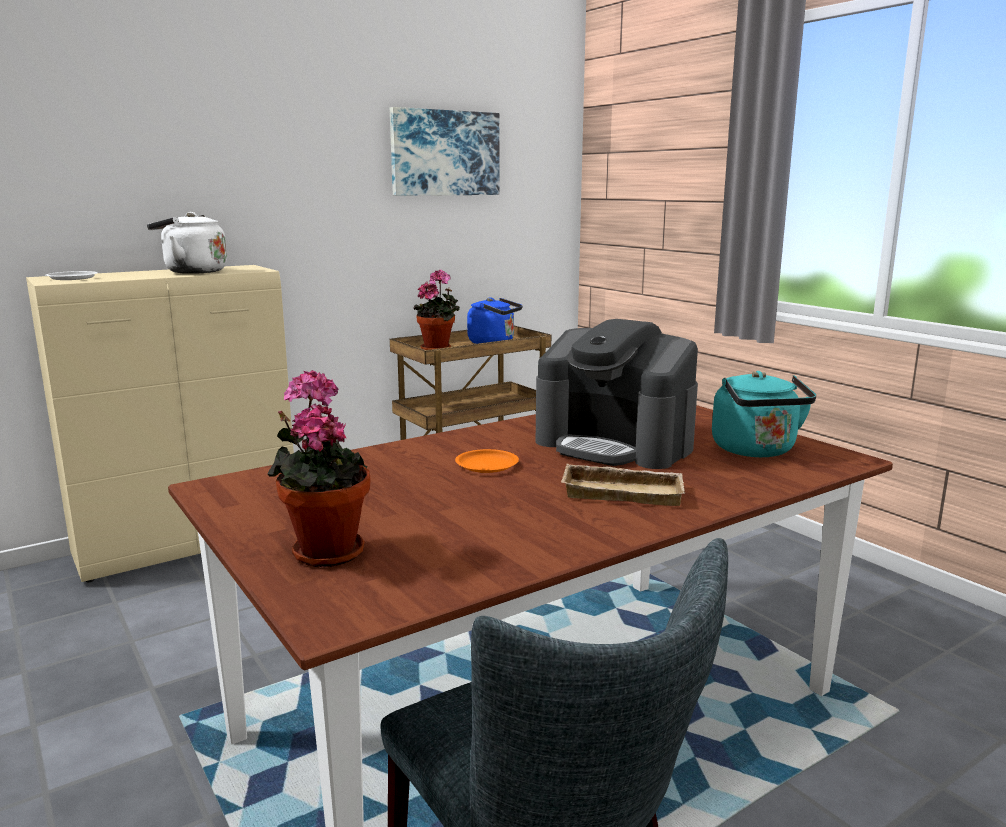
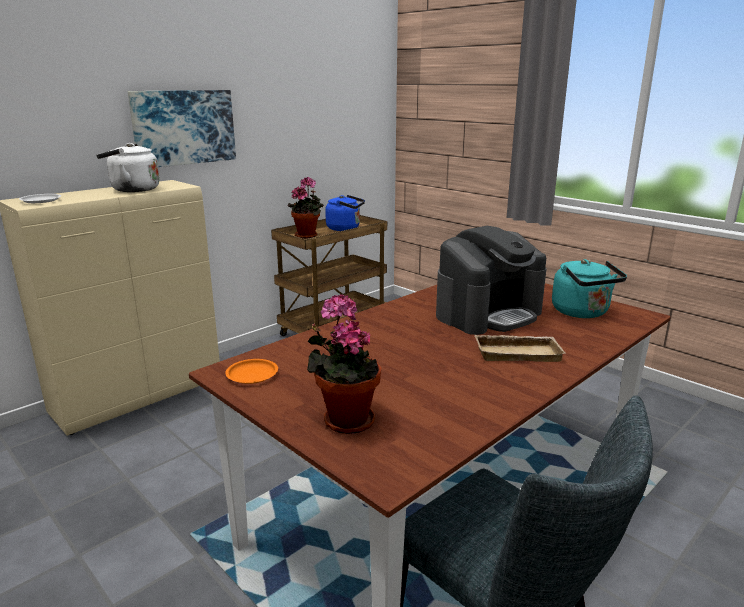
camera: 10 degrees left, 5 degrees up
picture [390,107,500,196] -> picture moved to [128,90,236,167]
orange plate [455,449,519,473] -> orange plate moved to [225,359,278,384]
coffee machine [536,319,698,469] -> coffee machine turned 60 degrees counterclockwise [436,226,547,335]

